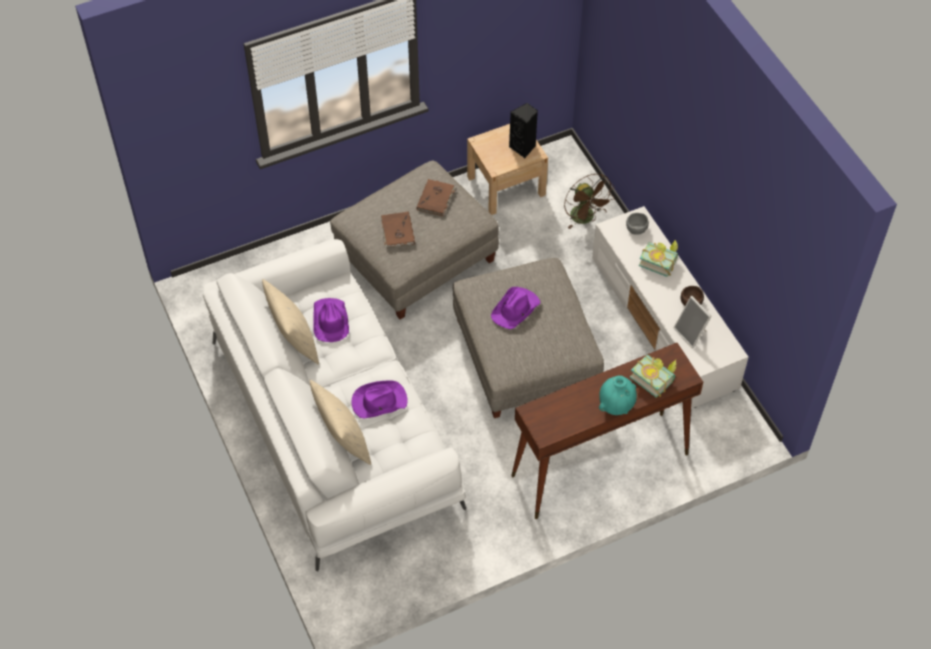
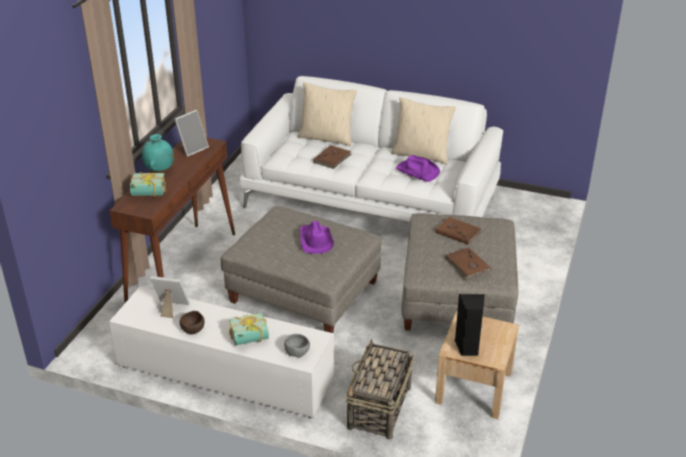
camera: 135 degrees right, 20 degrees down
purple hat [352,380,408,419] -> brown book [313,145,352,169]
brown fan [564,174,615,229] -> basket [346,339,414,439]
none -> picture frame [174,110,209,157]

